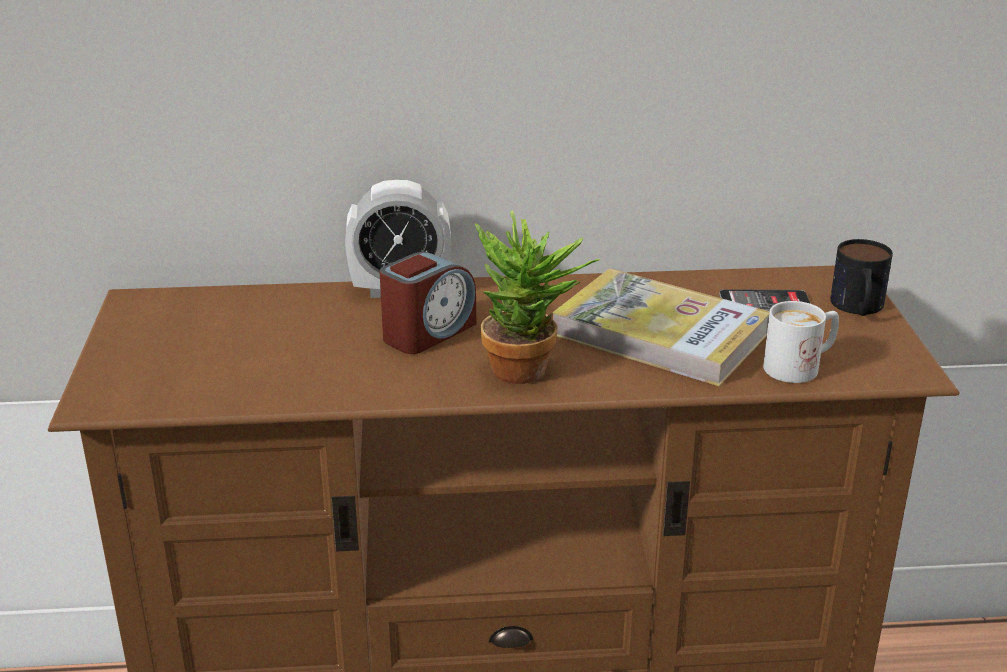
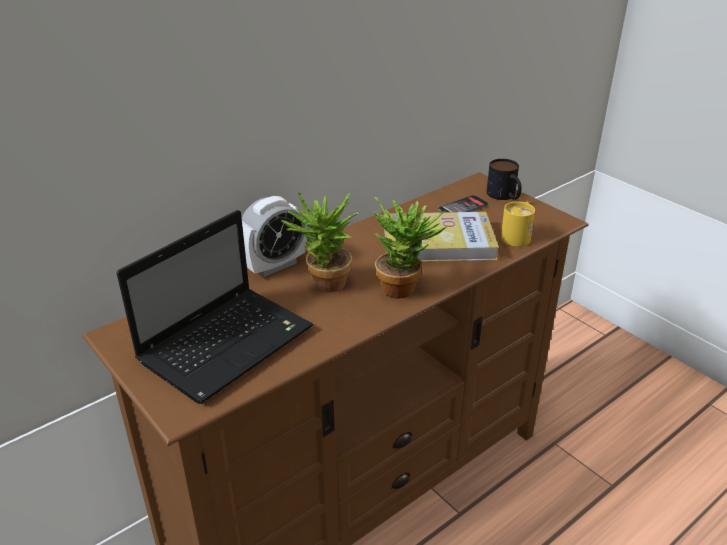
camera: 35 degrees left, 5 degrees up
alarm clock [379,252,476,354] -> potted plant [281,192,359,292]
white mug [763,301,839,383] -> yellow mug [501,201,535,247]
none -> laptop [116,210,313,404]

